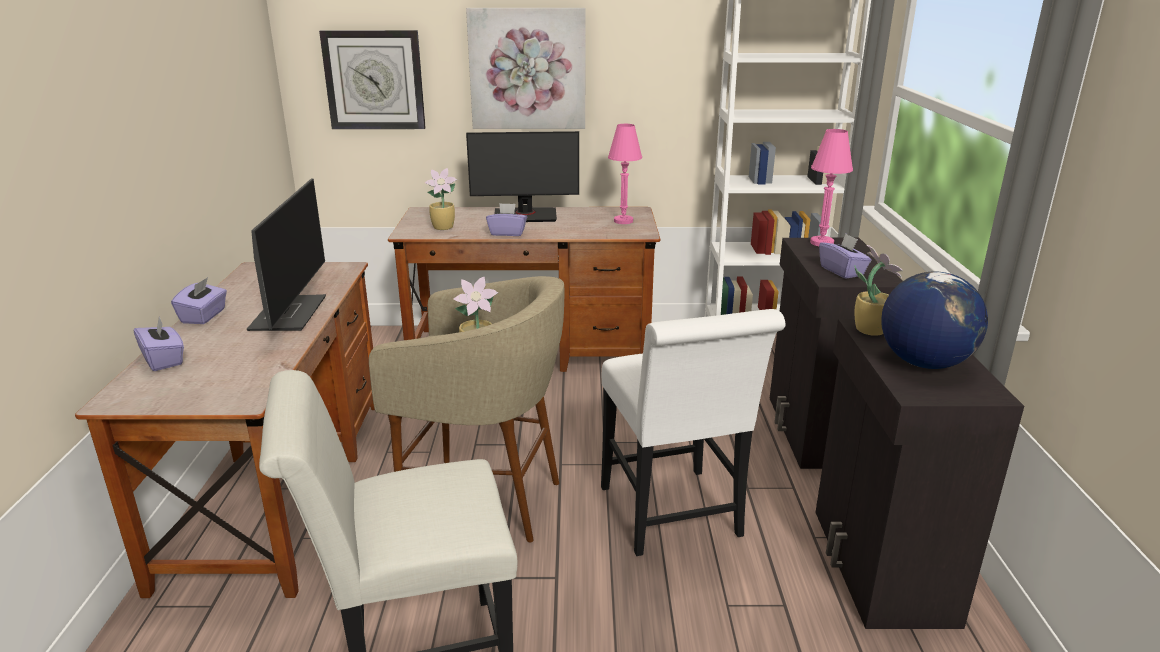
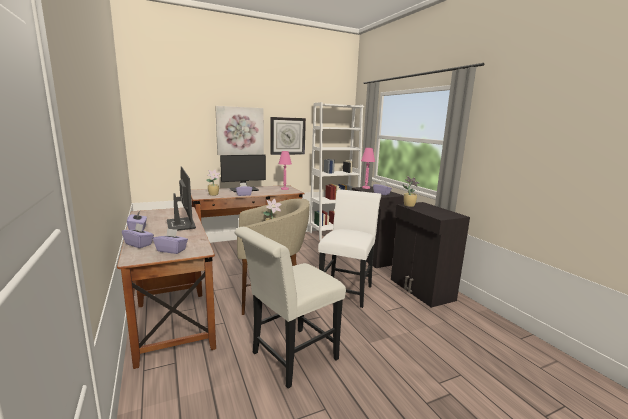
camera: 25 degrees left, 10 degrees down
wall clock [319,30,426,129] -> wall clock moved to [270,117,306,155]
white chair [601,309,786,556] -> white chair turned 120 degrees counterclockwise [318,189,381,308]
globe [881,271,988,369] -> none
none -> purple tissue box [153,228,188,254]

